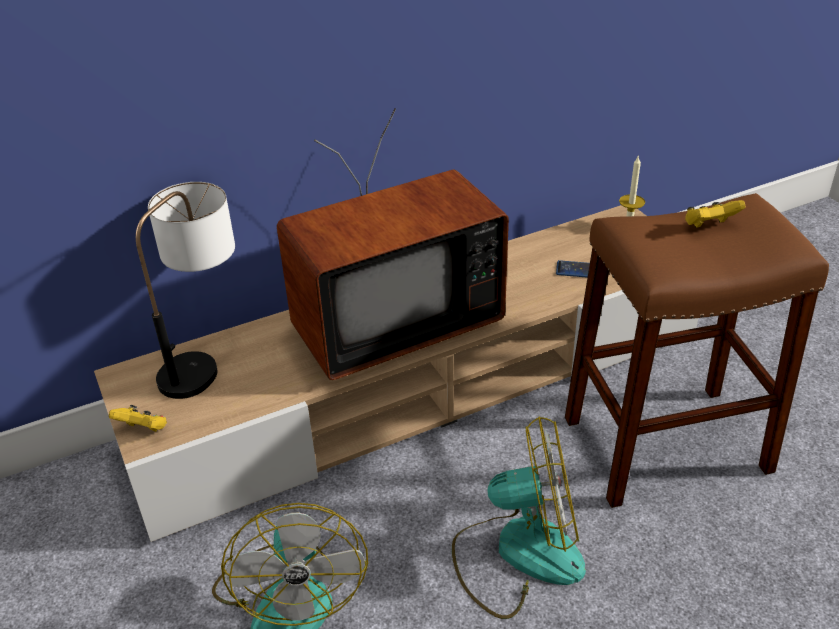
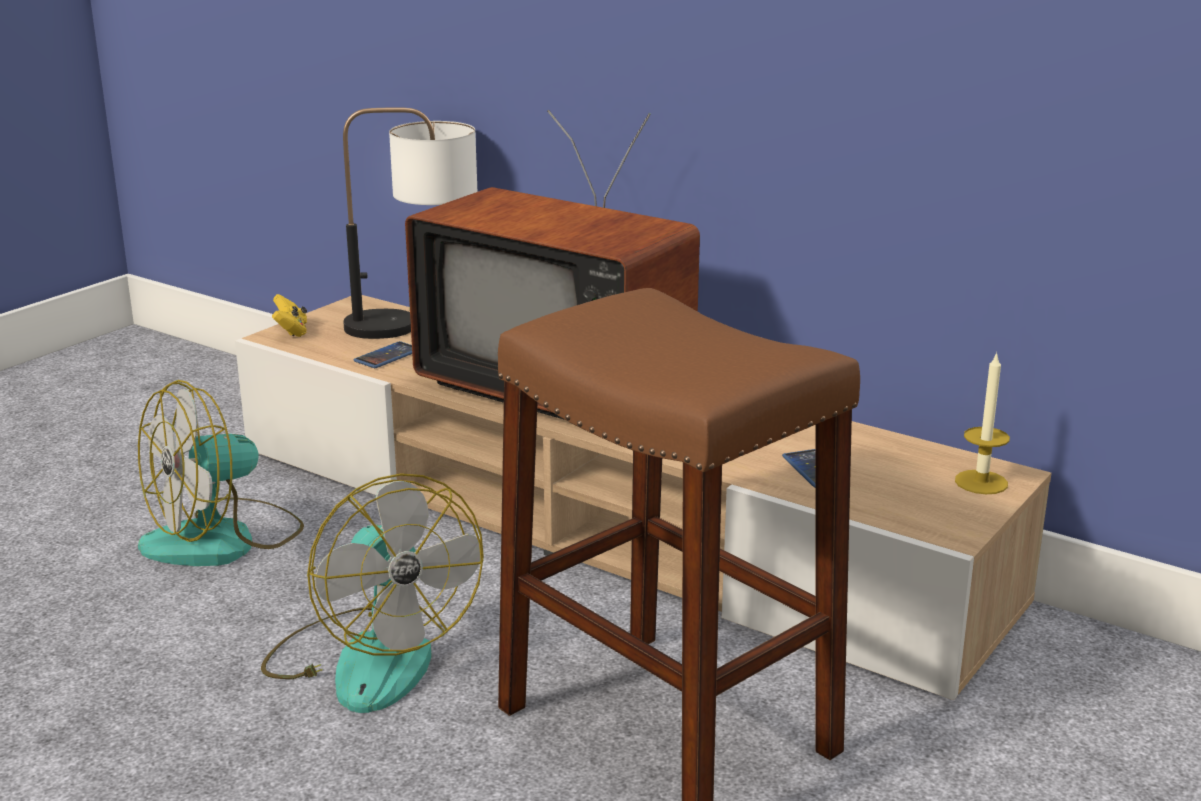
camera: 60 degrees right, 15 degrees down
yellow game controller [685,200,745,228] -> none
none -> phone [354,341,412,368]

